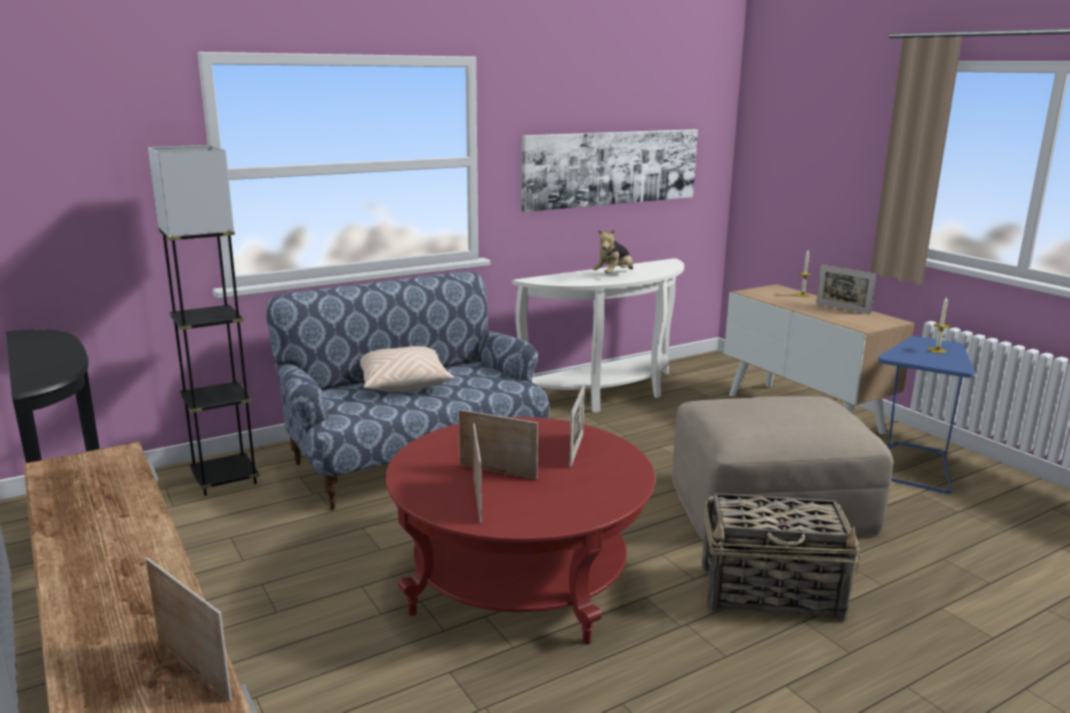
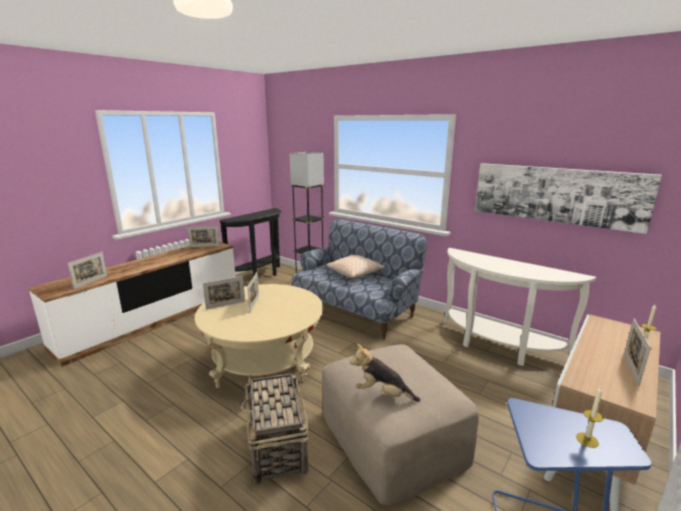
camera: 70 degrees right, 0 degrees up
red coffee table [386,417,655,644] -> beige coffee table [194,284,323,388]
picture frame [569,383,585,468] -> picture frame moved to [187,226,220,247]
plush toy [593,229,633,274] -> plush toy moved to [350,344,420,402]

